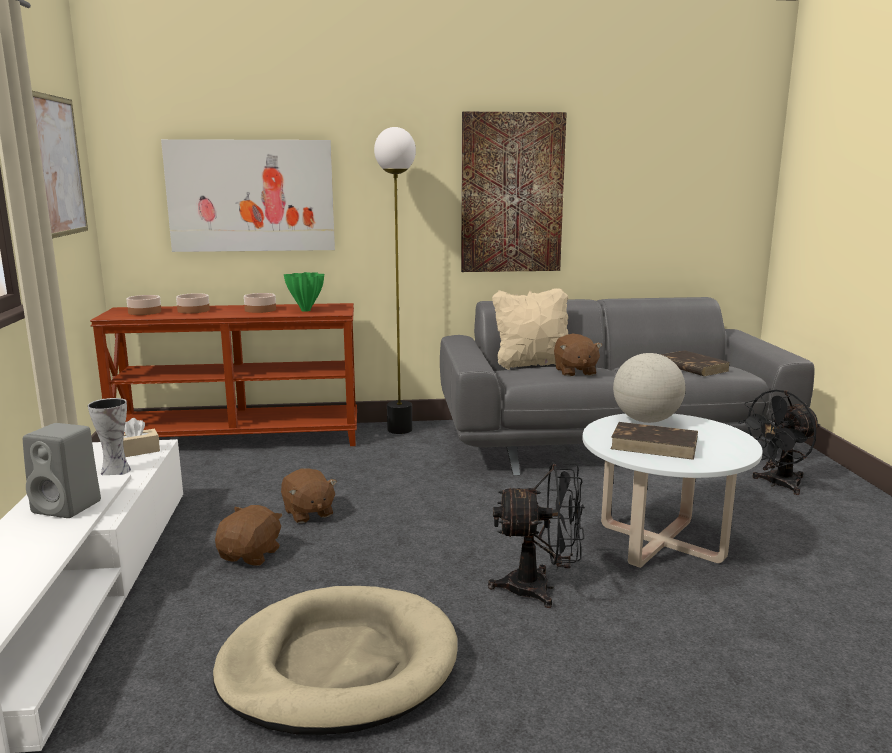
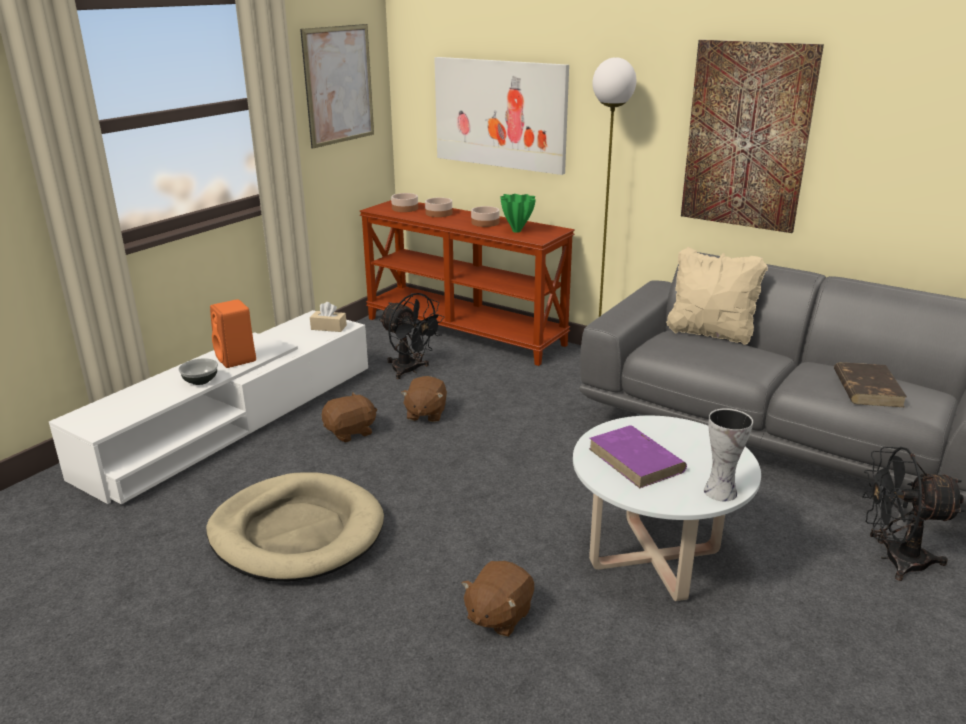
camera: 40 degrees right, 10 degrees up
grey speaker [23,423,101,518] -> orange speaker [210,299,256,368]
vase [88,398,131,475] -> vase moved to [704,408,753,501]
black fan [488,462,585,608] -> black fan moved to [379,293,445,379]
brown plush toy [554,334,602,376] -> brown plush toy moved to [462,561,534,637]
brown book [610,422,698,460] -> purple book [589,425,687,488]
globe [613,353,685,423] -> none
none -> bowl [178,358,218,385]

